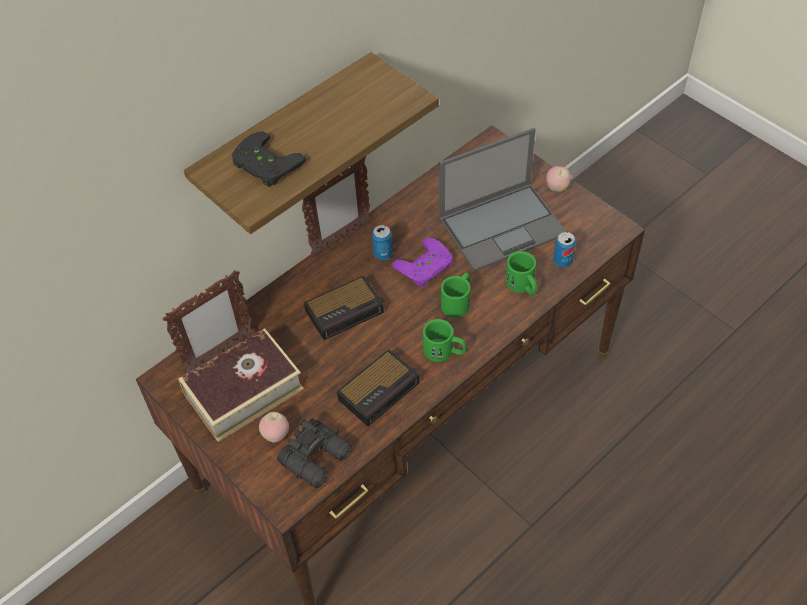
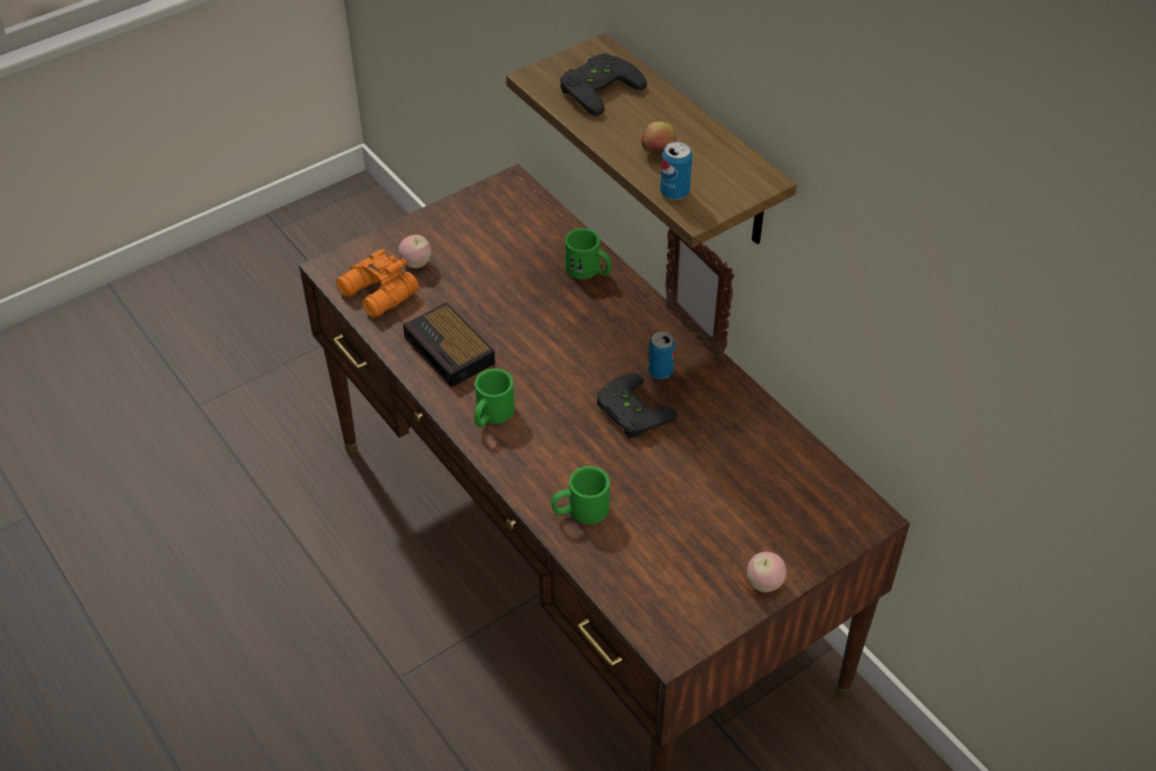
camera: 95 degrees right, 5 degrees down
picture frame [163,270,254,374] -> none
book [178,328,304,442] -> none
black binoculars [277,418,352,488] -> orange binoculars [336,249,419,318]
alarm clock [304,276,384,340] -> none
purple game controller [392,238,453,287] -> black game controller [597,373,678,439]
laptop [439,128,566,272] -> none
green mug [441,273,471,318] -> green mug moved to [565,228,612,279]
can [553,232,576,267] -> can moved to [660,142,692,200]
none -> apple [641,122,677,154]

